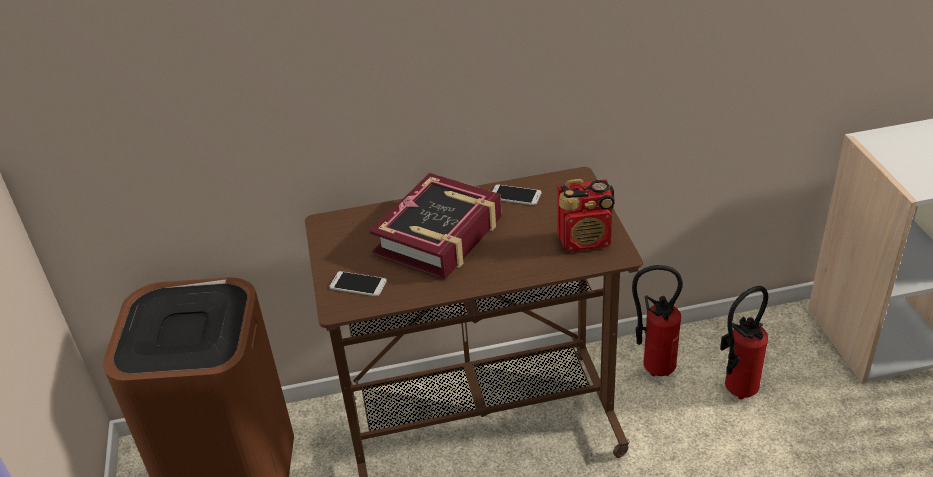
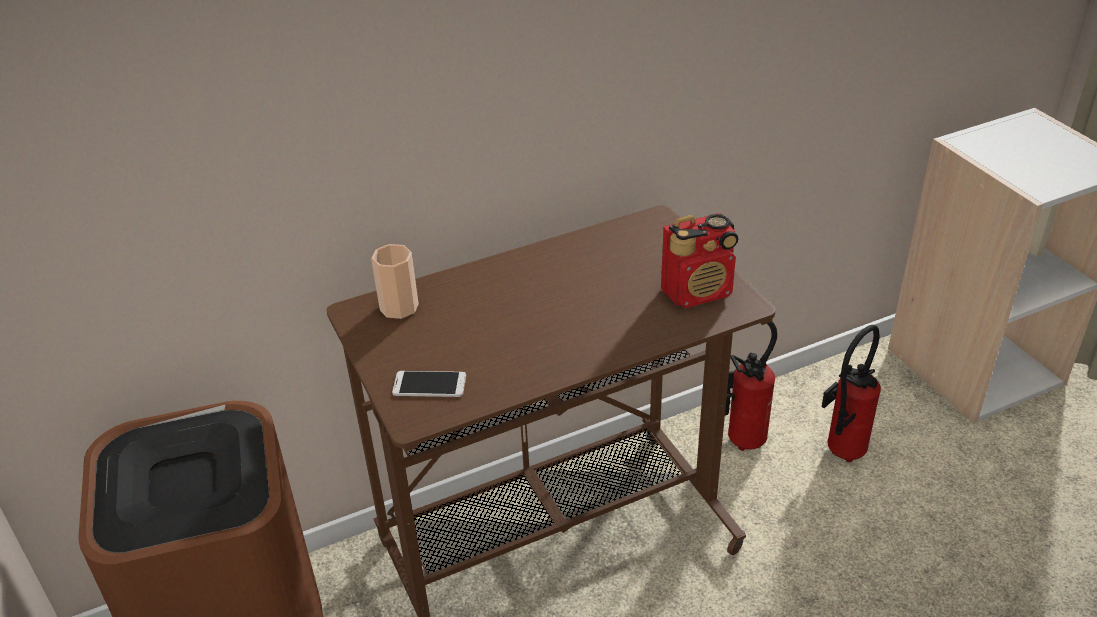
camera: 15 degrees left, 0 degrees up
book [370,173,502,279] -> none
phone [492,184,541,205] -> none
none -> cup [371,244,419,319]

